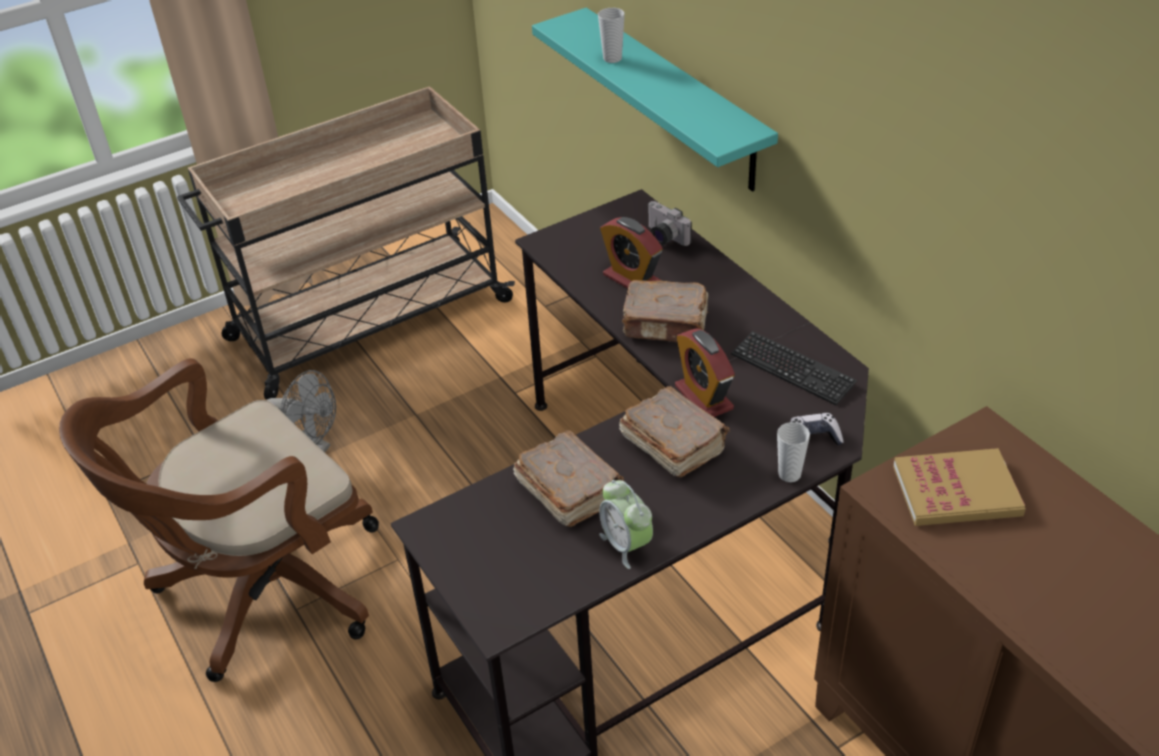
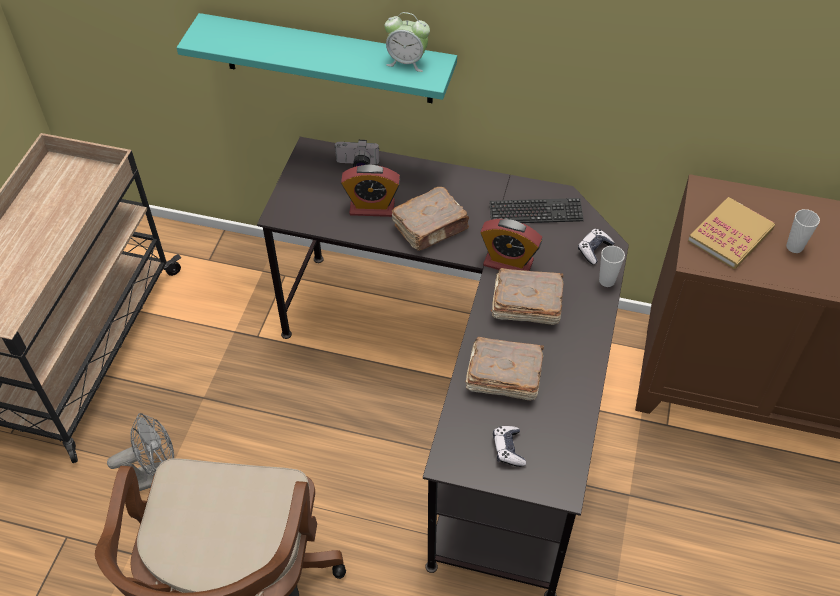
camera: 45 degrees left, 10 degrees up
cup [598,8,625,63] -> cup moved to [786,209,820,253]
alarm clock [599,480,653,569] -> alarm clock moved to [384,12,430,72]
none -> game controller [493,426,526,467]

